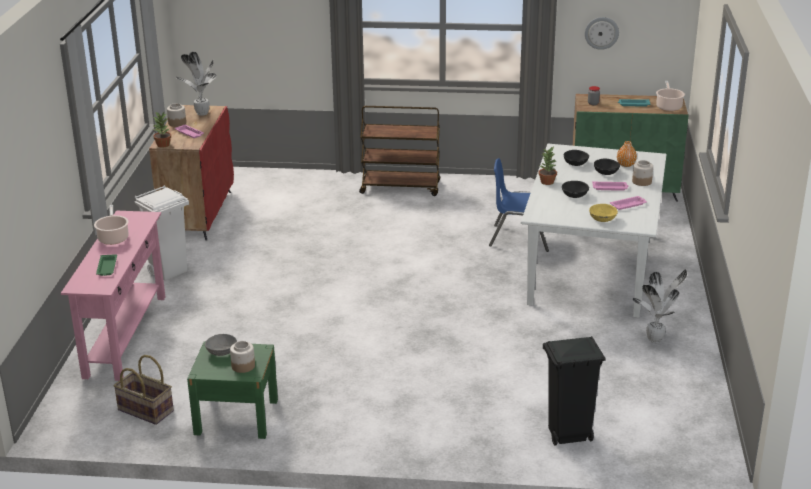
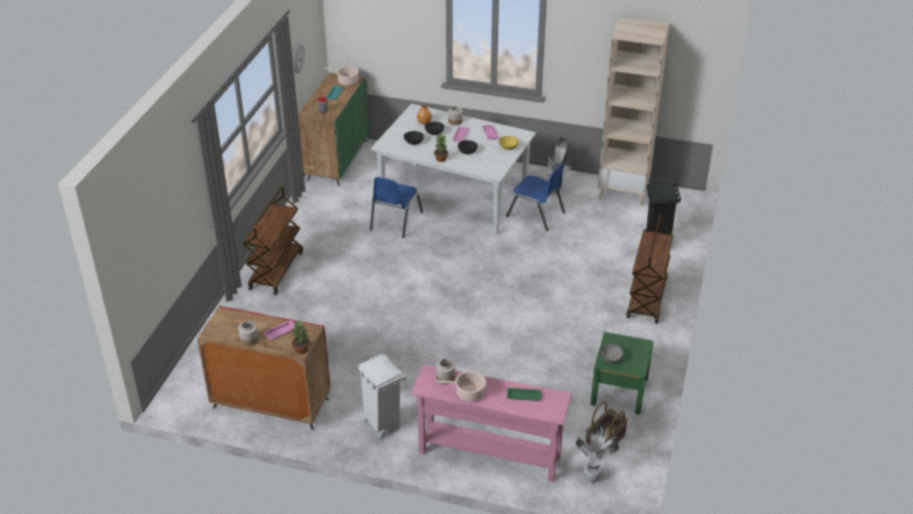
camera: 80 degrees left, 10 degrees up
potted plant [176,52,217,116] -> potted plant moved to [576,425,619,483]
jar [230,341,255,373] -> jar moved to [436,359,455,385]
none -> blue chair [506,163,565,231]
none -> beige bookcase [598,17,670,206]
none -> brown cart [627,214,673,323]

